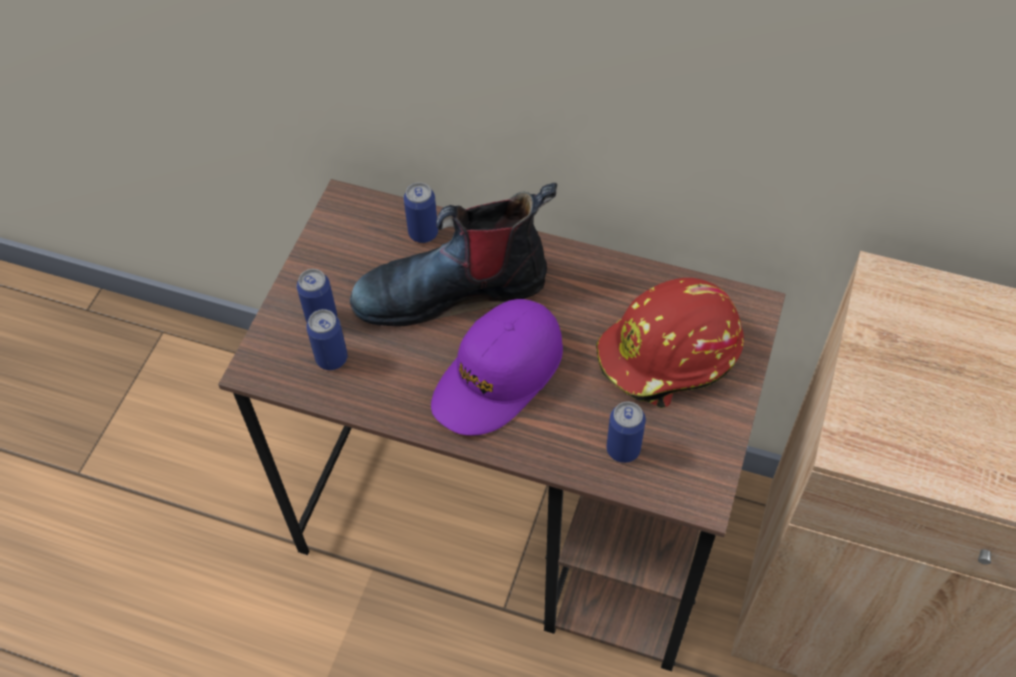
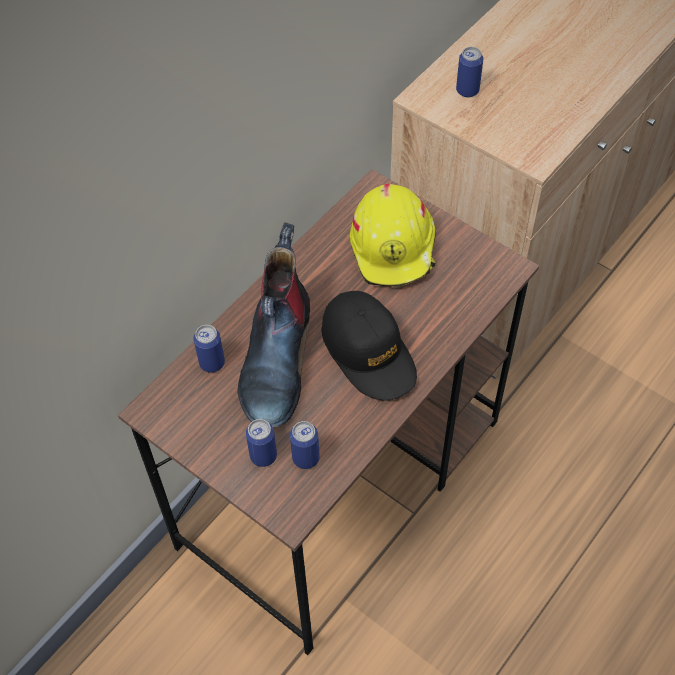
camera: 70 degrees left, 0 degrees up
purple cap [431,299,563,436] -> black cap [322,291,417,401]
red hard hat [596,278,744,408] -> yellow hard hat [350,184,436,287]
can [606,402,646,463] -> can moved to [456,47,483,98]

